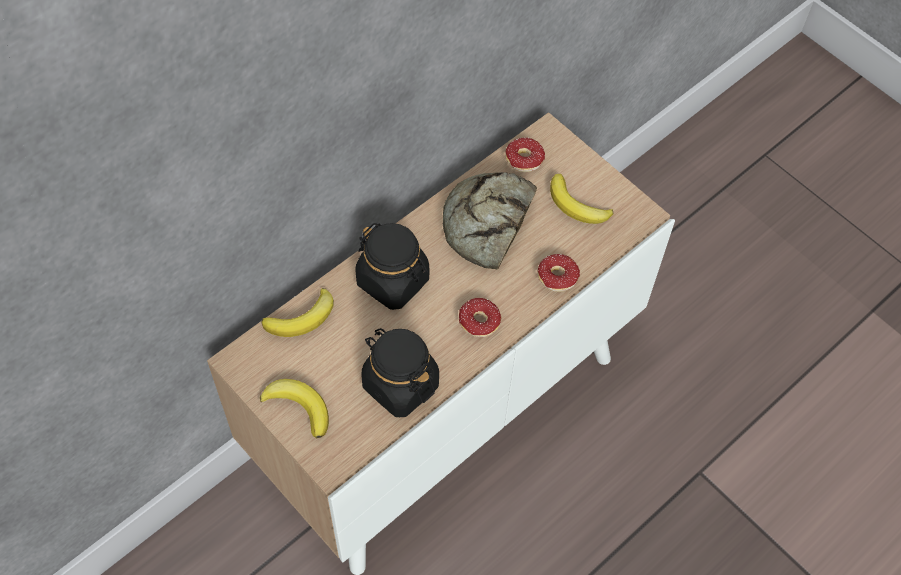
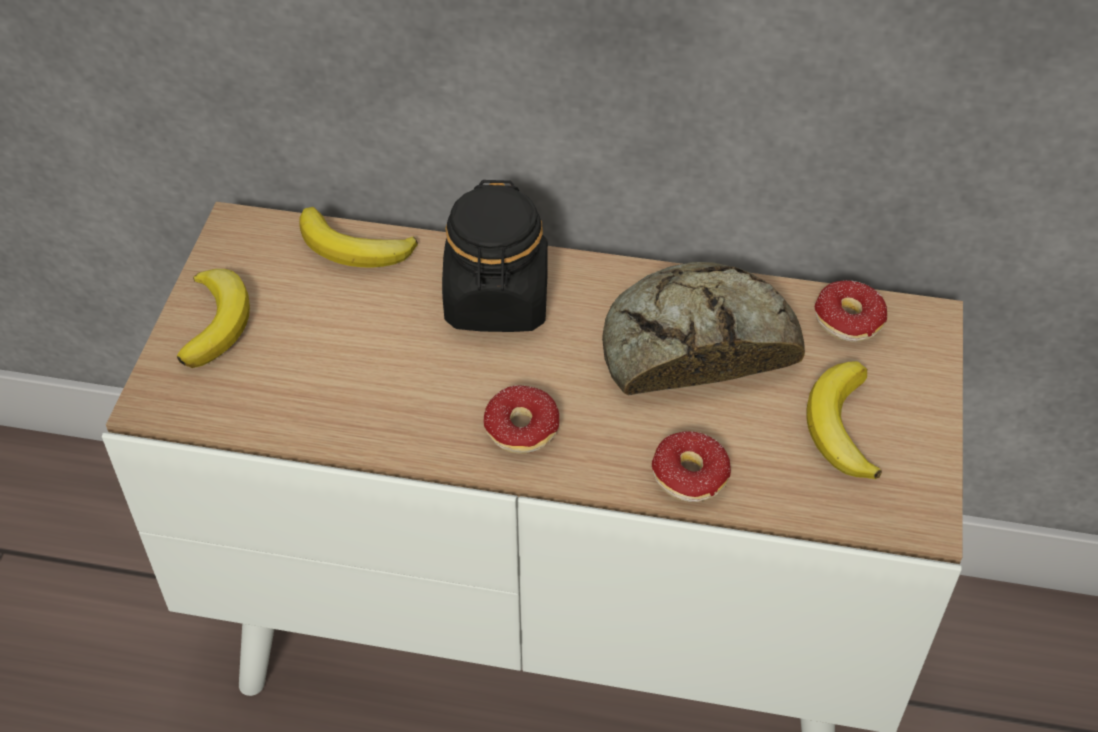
camera: 55 degrees right, 10 degrees down
black jar [361,328,439,417] -> none

